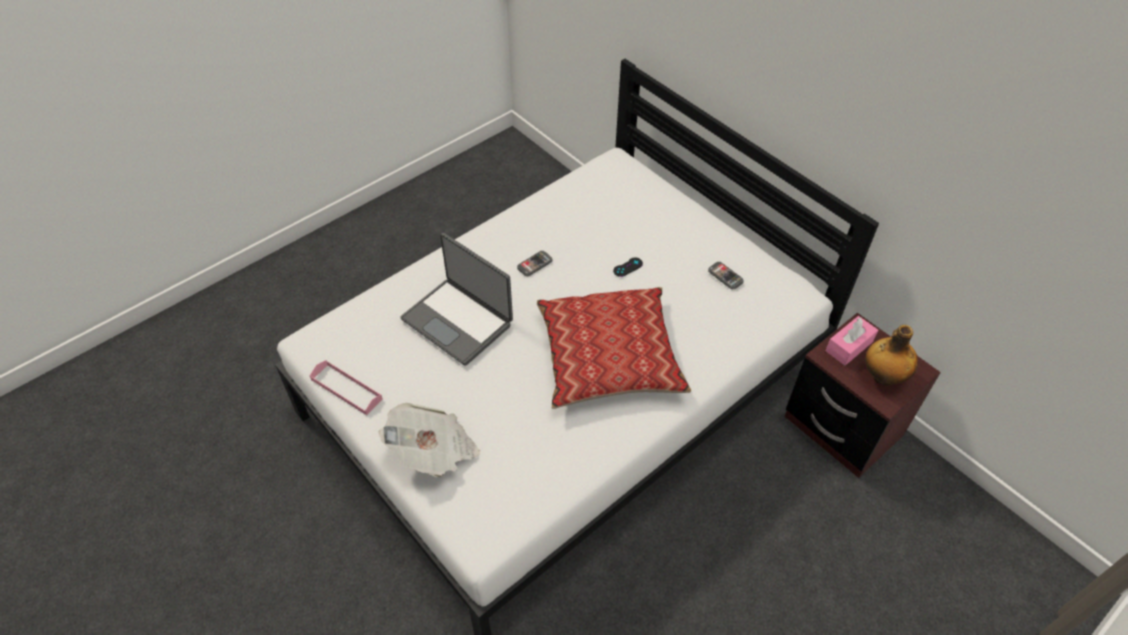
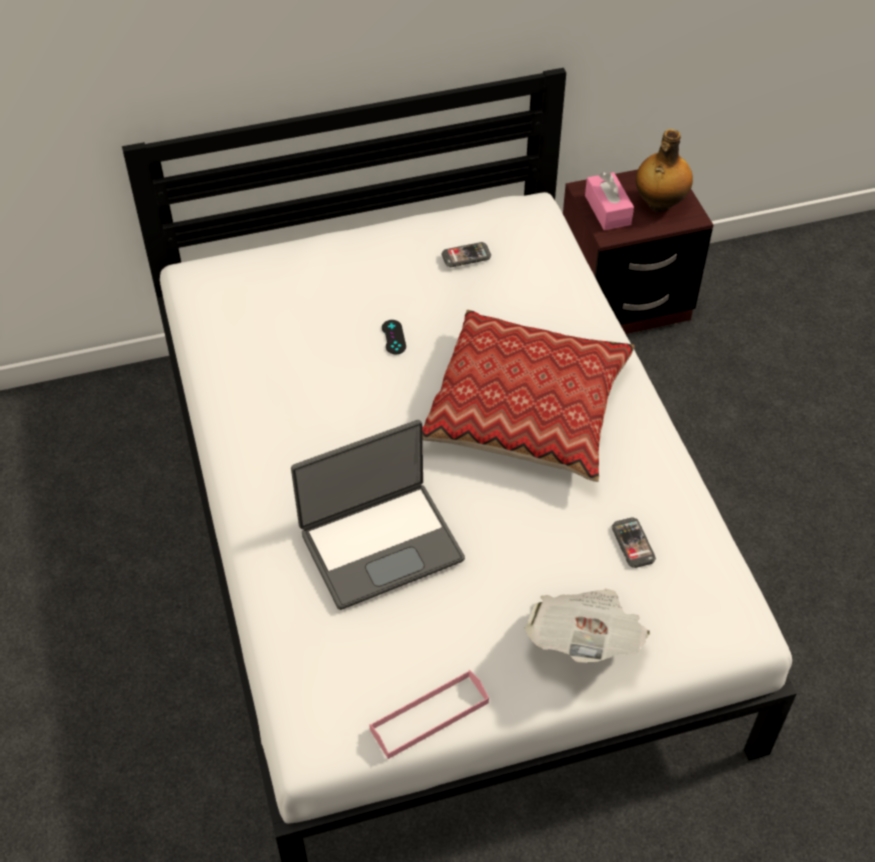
camera: 65 degrees left, 0 degrees up
phone [517,251,552,276] -> phone moved to [612,517,656,568]

